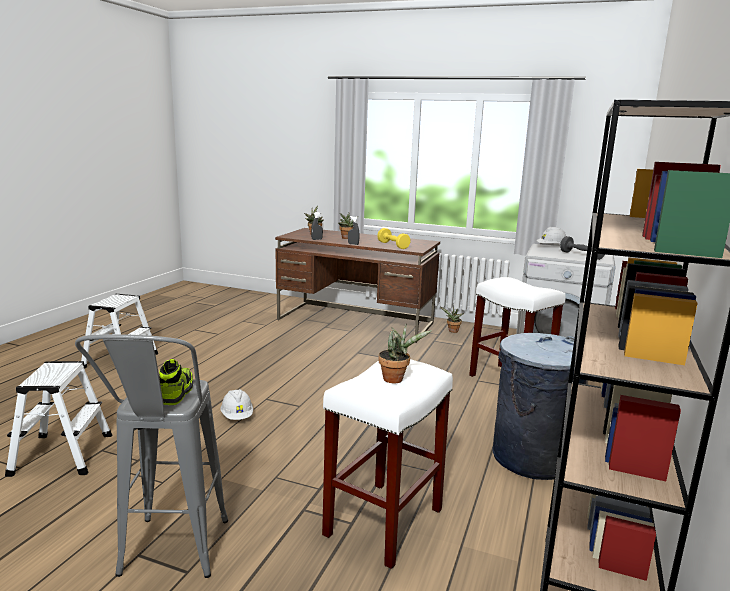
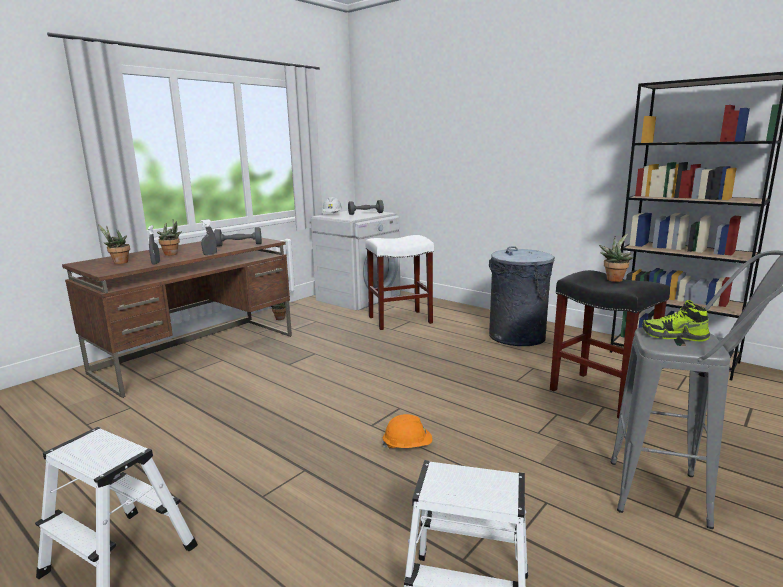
camera: 70 degrees left, 0 degrees up
white hard hat [220,389,253,420] -> orange hard hat [382,414,432,449]
white stool [322,359,453,569] -> black stool [550,270,670,418]
yellow dumbbell [377,228,411,249] -> grey dumbbell [214,227,262,247]

